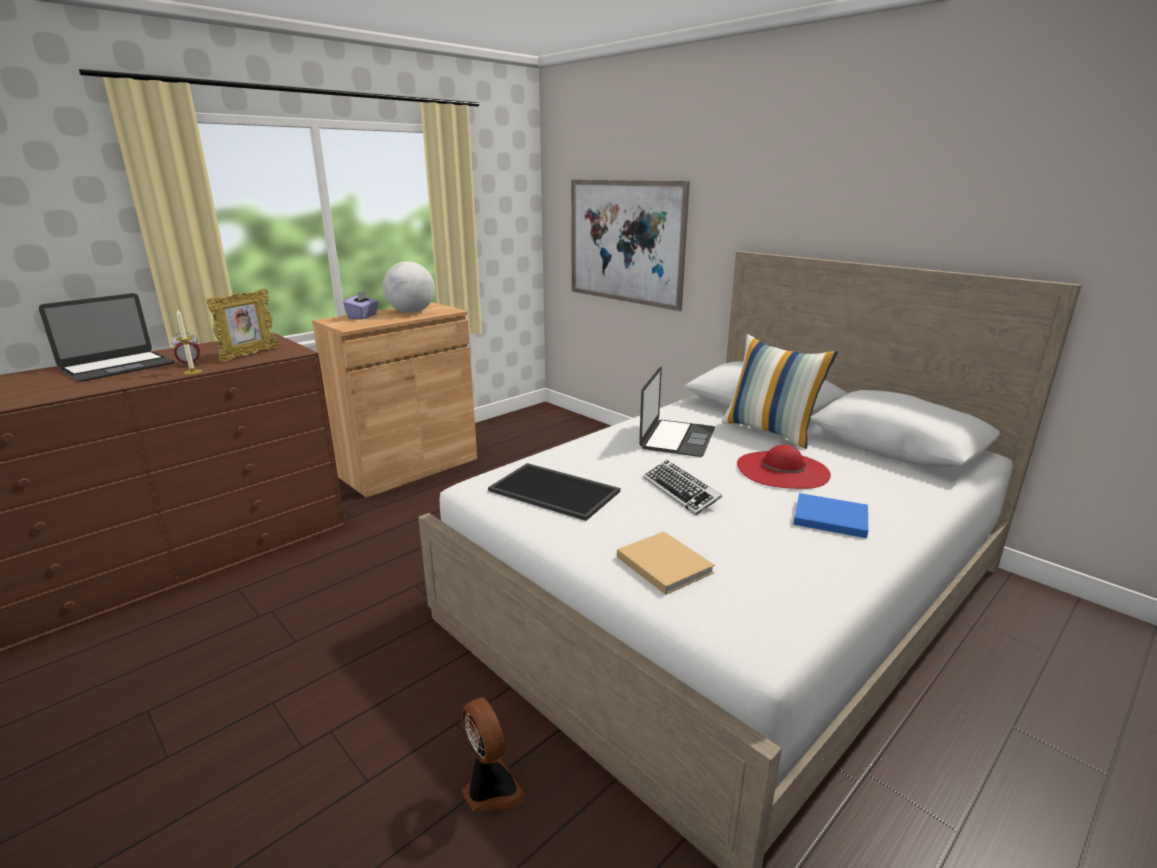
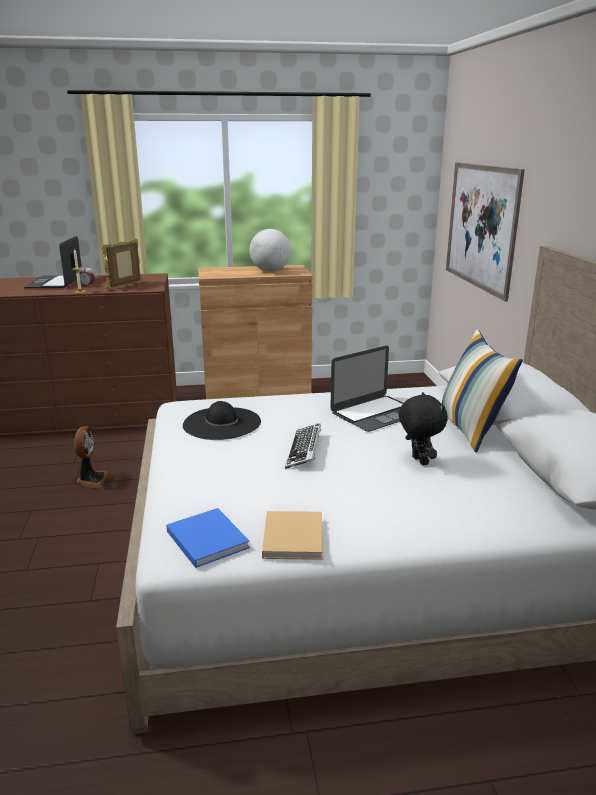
camera: 35 degrees right, 0 degrees up
laptop [39,293,175,382] -> laptop turned 105 degrees clockwise [23,236,82,288]
picture frame [207,289,278,362] -> picture frame turned 150 degrees clockwise [102,239,142,290]
purple tissue box [343,290,379,319] -> none
fan [462,697,527,812] -> fan moved to [74,426,109,488]
tray [488,463,620,521] -> black hat [183,401,261,440]
beige book [617,532,715,595] -> beige book moved to [262,511,323,560]
red hat [737,445,831,489] -> black plush toy [399,392,448,466]
blue book [793,493,868,538] -> blue book moved to [166,508,250,568]

